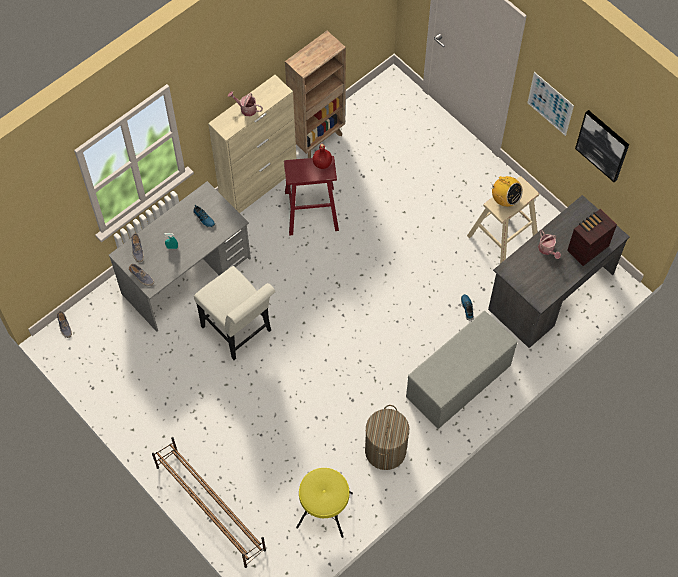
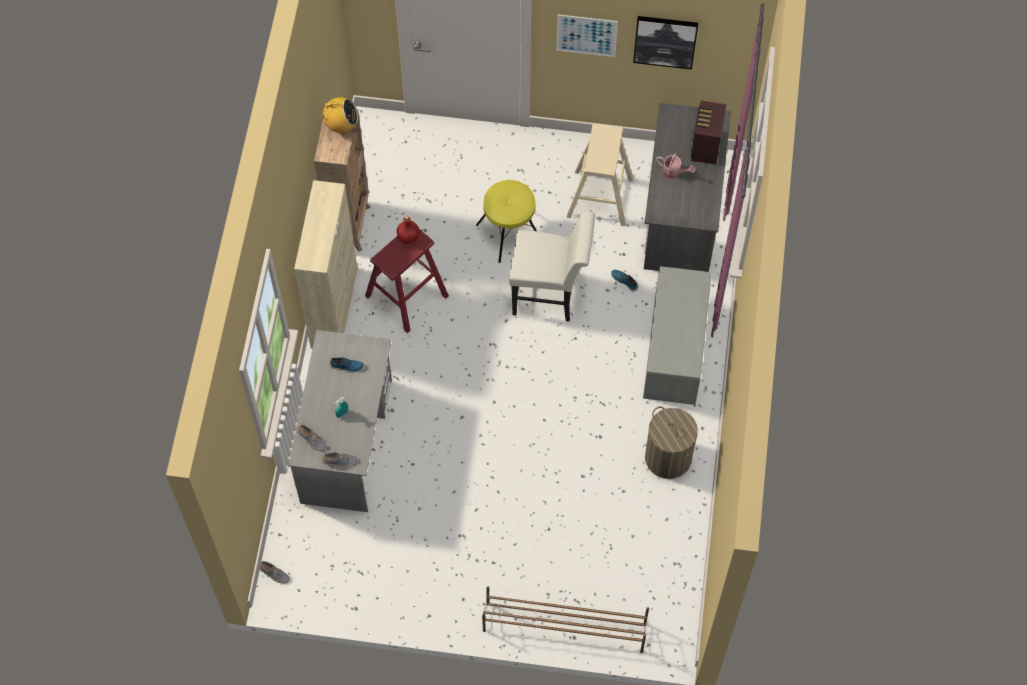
camera: 40 degrees left, 0 degrees up
white chair [194,266,276,360] -> white chair moved to [509,211,595,322]
watering can [228,91,263,116] -> none
yellow stool [296,468,353,538] -> yellow stool moved to [476,180,537,263]
radio [491,176,523,207] -> radio moved to [320,97,358,133]

